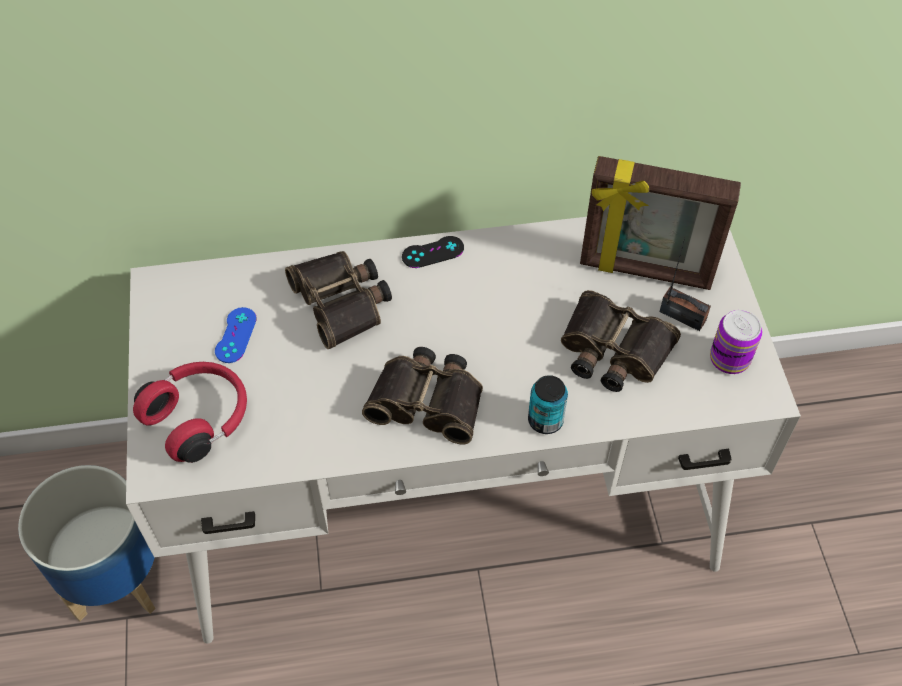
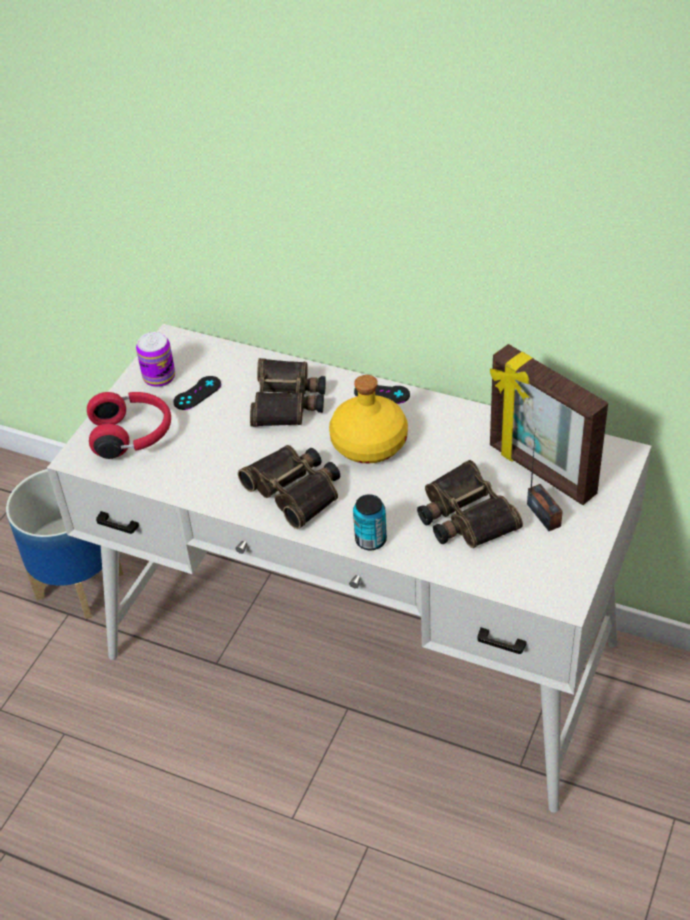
camera: 35 degrees right, 10 degrees down
blue game controller [215,307,257,363] -> black game controller [173,376,221,410]
can [710,310,763,374] -> can moved to [136,332,175,387]
none -> yellow bottle [329,375,408,463]

